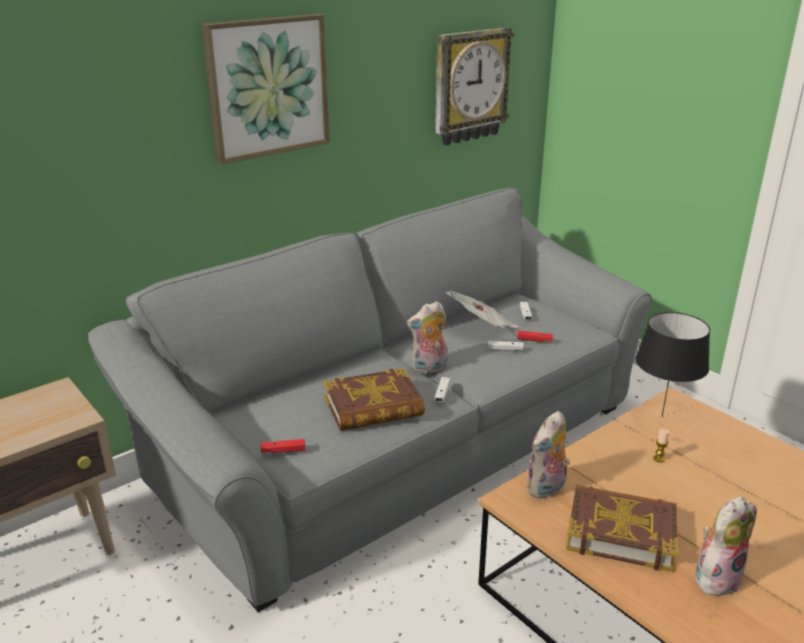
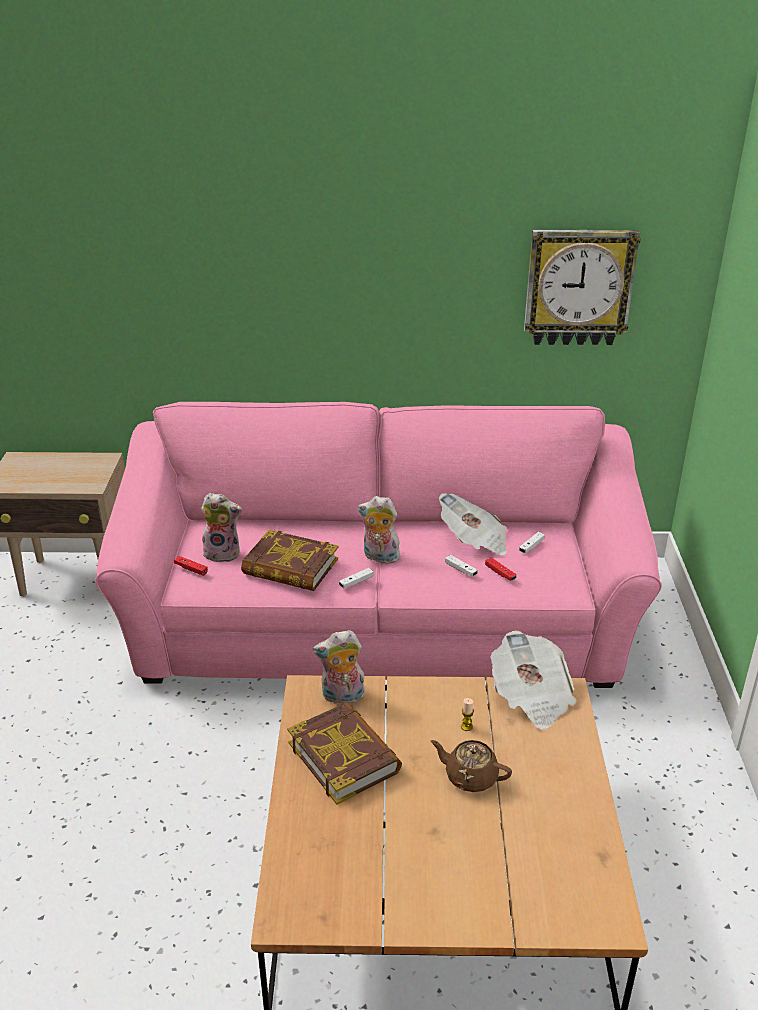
camera: 40 degrees right, 5 degrees up
grey sofa [88,187,652,612] -> pink sofa [95,402,662,688]
picture [201,14,330,164] -> none
black table lamp [636,312,710,417] -> newspaper [490,630,577,730]
plush toy [696,497,757,596] -> plush toy moved to [199,493,242,563]
none -> brown teapot [431,740,512,792]

